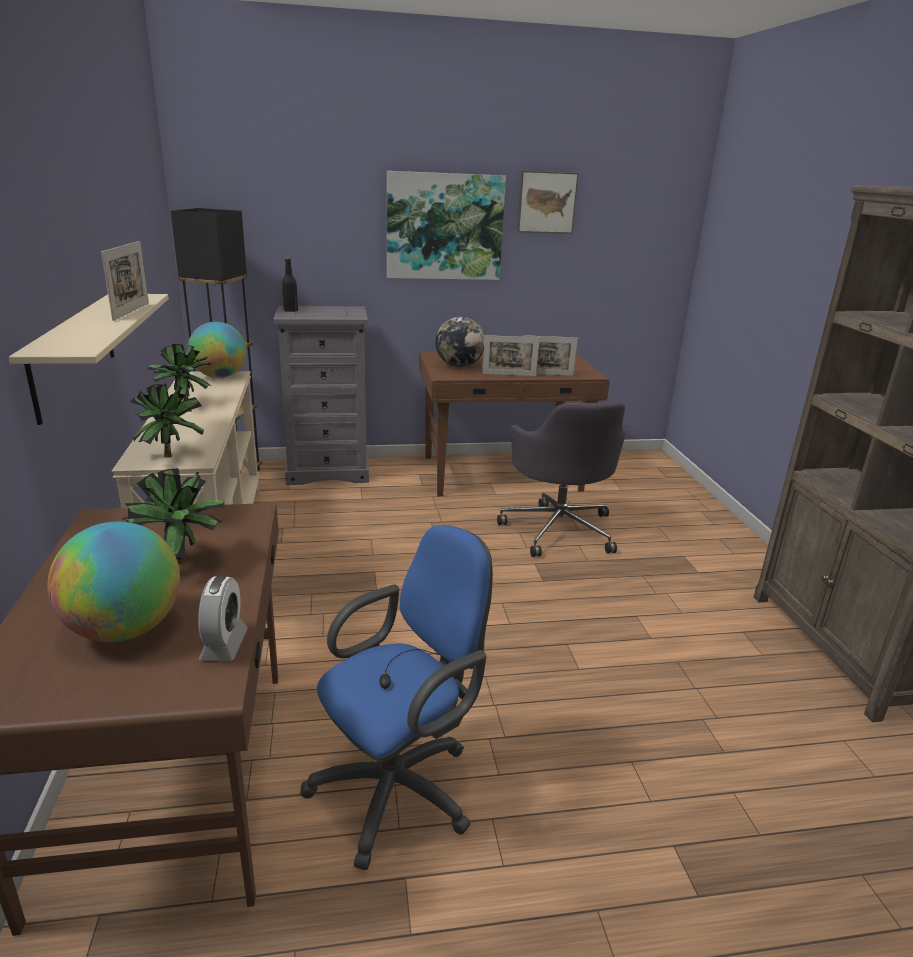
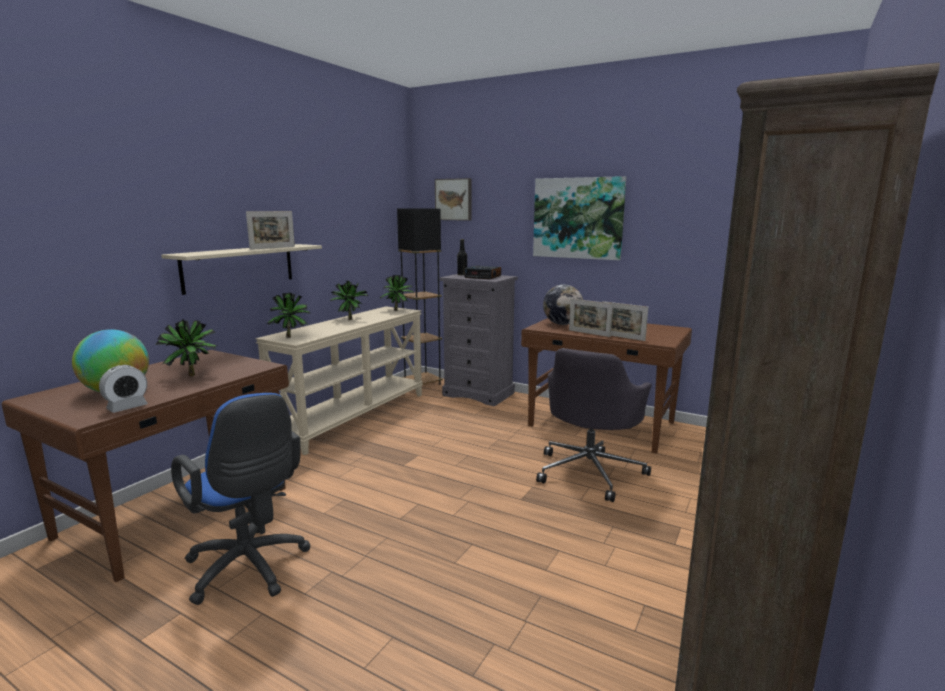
camera: 40 degrees right, 10 degrees down
globe [188,322,246,378] -> potted plant [380,275,414,311]
blue office chair [300,525,493,870] -> blue office chair turned 45 degrees clockwise [171,393,311,605]
picture [517,171,579,234] -> picture moved to [435,178,472,221]
none -> alarm clock [464,265,501,279]

